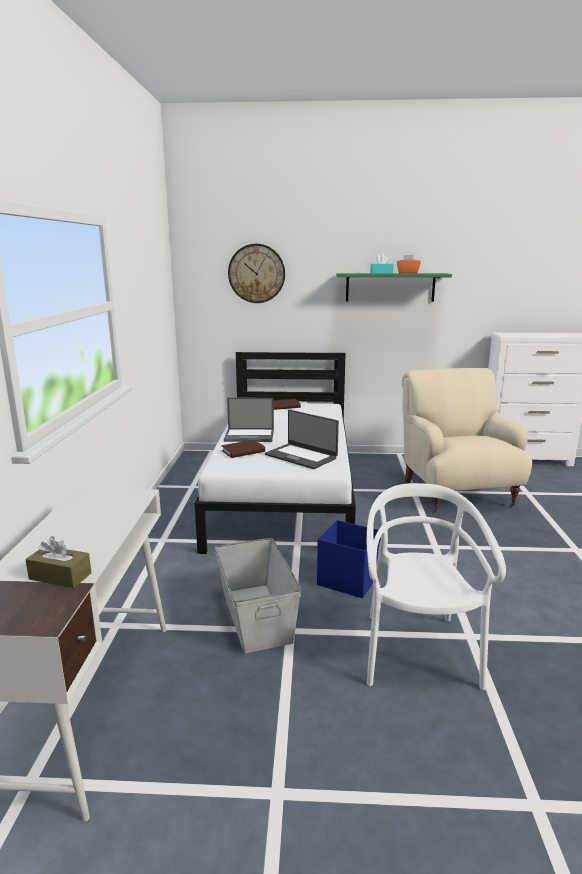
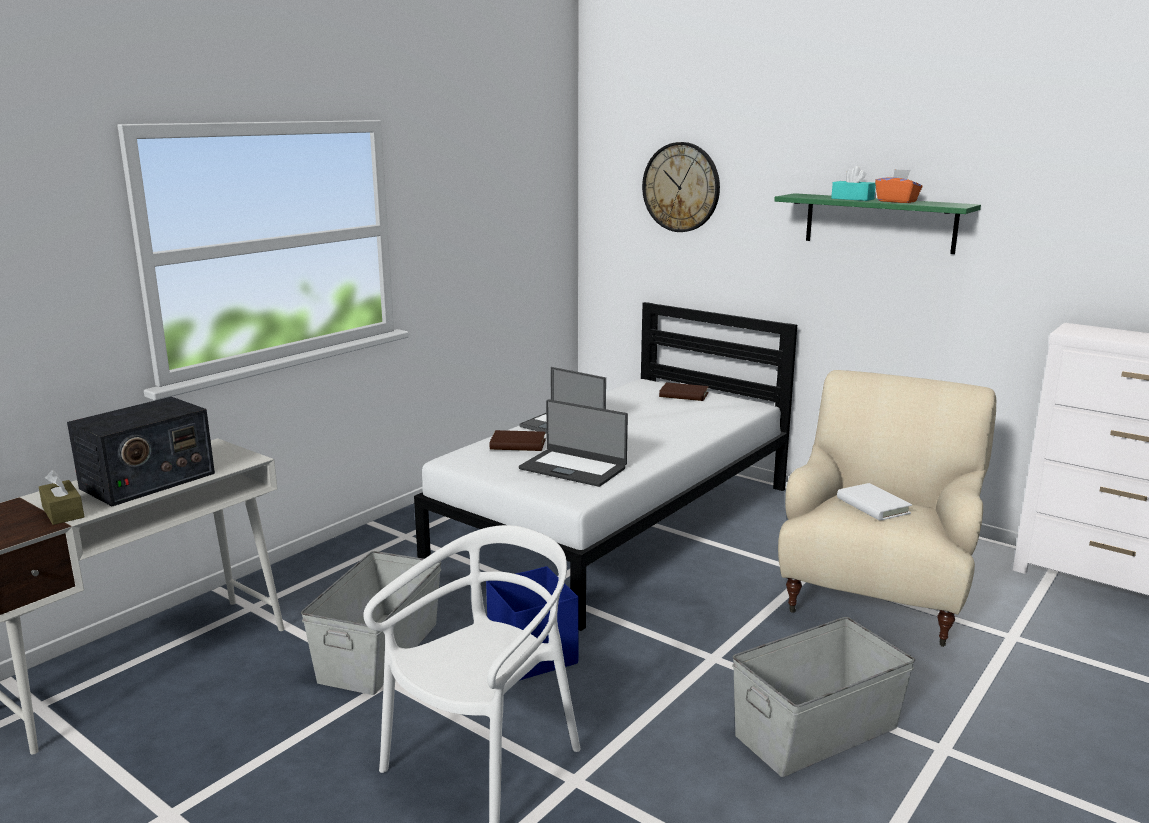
camera: 35 degrees right, 0 degrees up
laptop [265,410,339,469] -> laptop turned 45 degrees counterclockwise [519,399,628,487]
none -> radio [67,397,215,506]
none -> grey storage box [732,617,915,777]
none -> white book [837,483,912,521]

